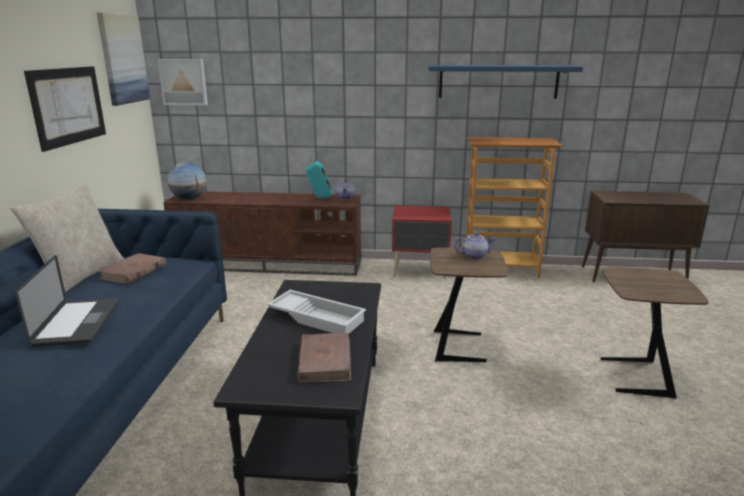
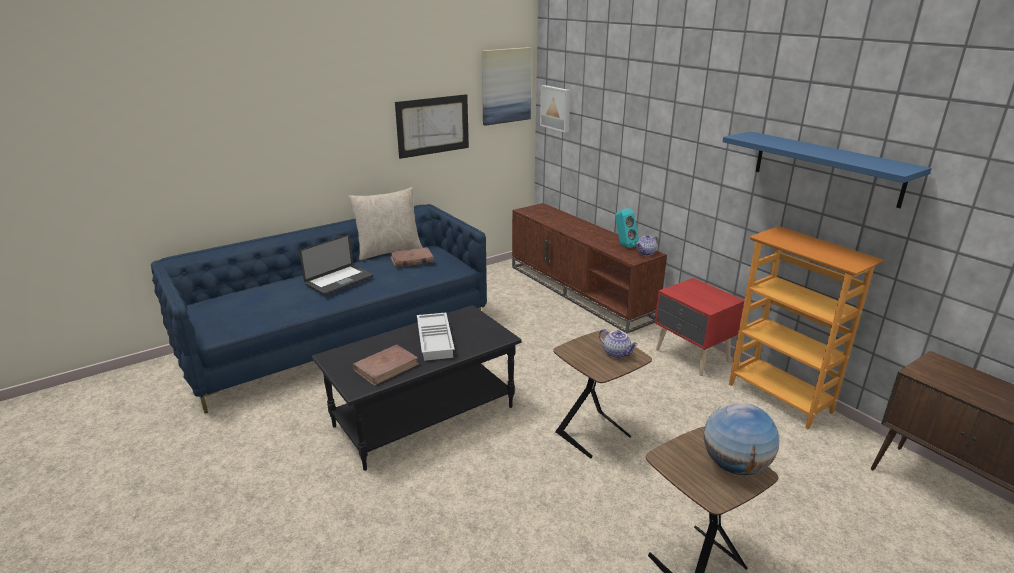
camera: 50 degrees right, 5 degrees up
globe [167,162,207,200] -> globe moved to [704,402,779,475]

